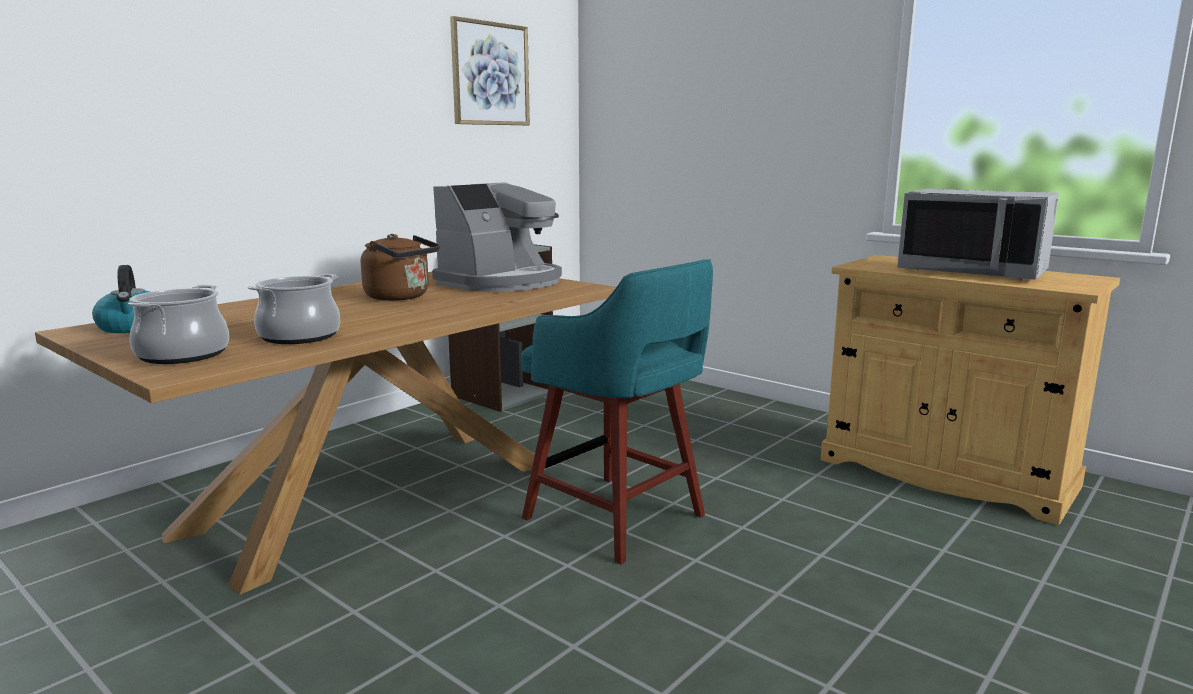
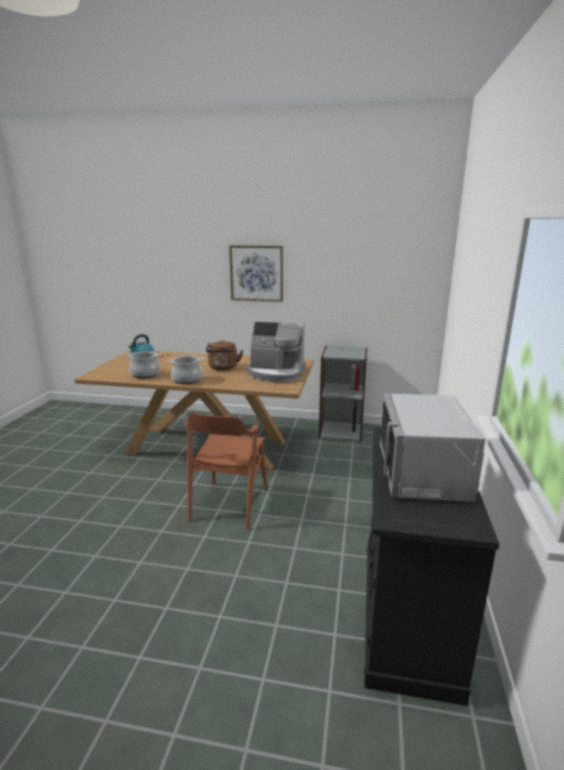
camera: 60 degrees right, 5 degrees up
cooking pot [128,285,229,364] -> cooking pot moved to [167,356,204,384]
picture [450,16,530,125] -> picture moved to [229,245,283,302]
turquoise stool [521,259,713,565] -> brown chair [185,413,268,530]
beige cabinet [821,255,1120,525] -> black cabinet [364,428,499,706]

